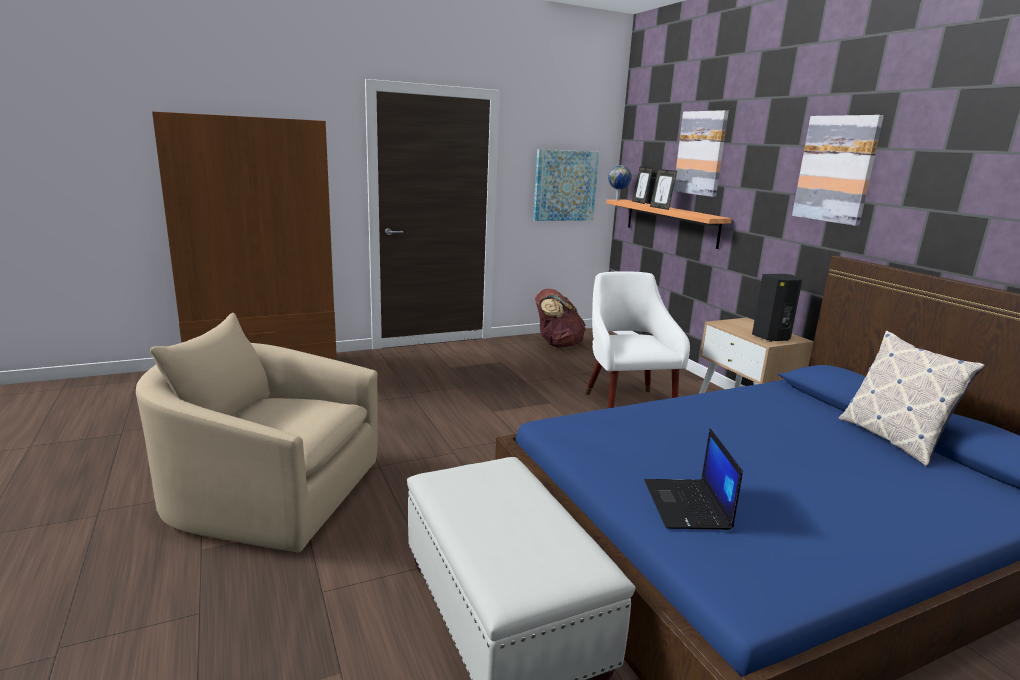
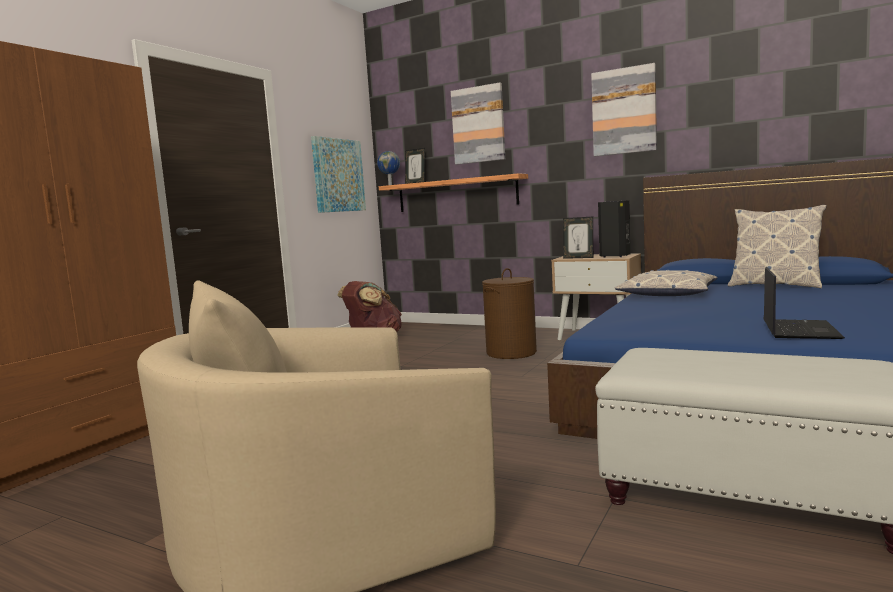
camera: 35 degrees left, 10 degrees down
white armchair [585,271,690,408] -> brown laundry basket [482,268,537,359]
laptop [644,428,743,530] -> laptop turned 120 degrees counterclockwise [764,267,845,339]
picture frame [650,169,677,210] -> picture frame moved to [563,217,593,259]
none -> pillow [615,270,718,296]

